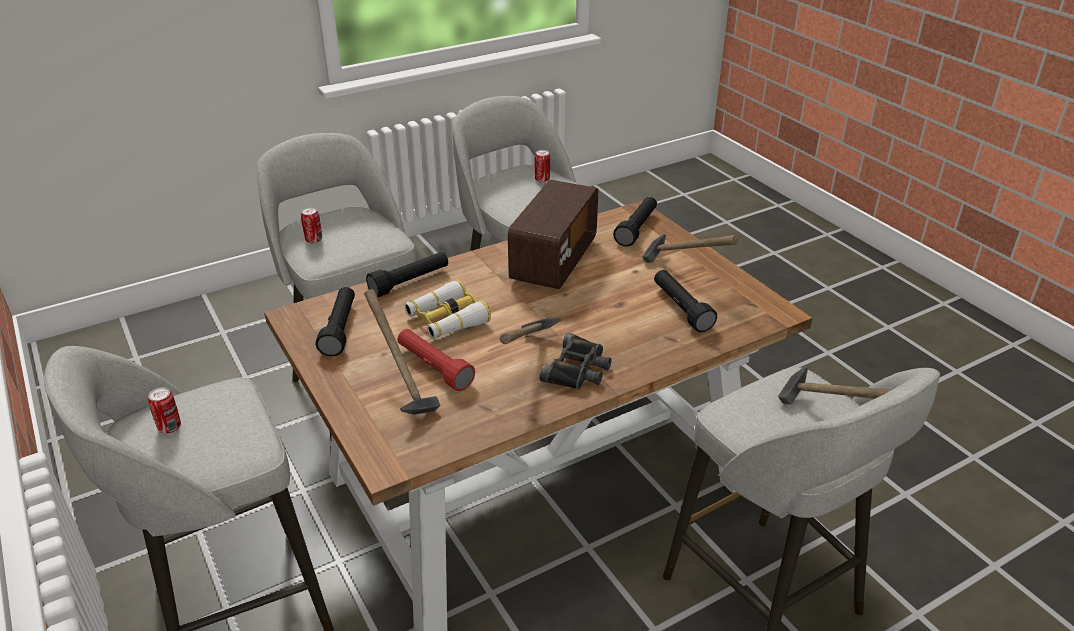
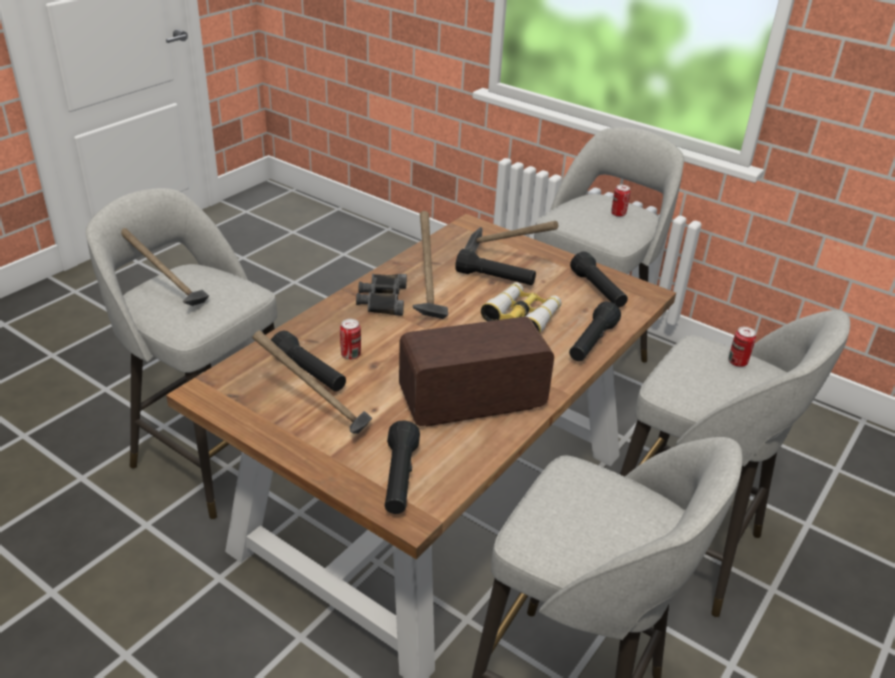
camera: 155 degrees right, 0 degrees up
red flashlight [398,329,475,391] -> black flashlight [455,249,536,285]
radio [508,180,598,289] -> radio turned 75 degrees clockwise [399,317,554,426]
can [534,150,550,182] -> can moved to [340,319,361,360]

